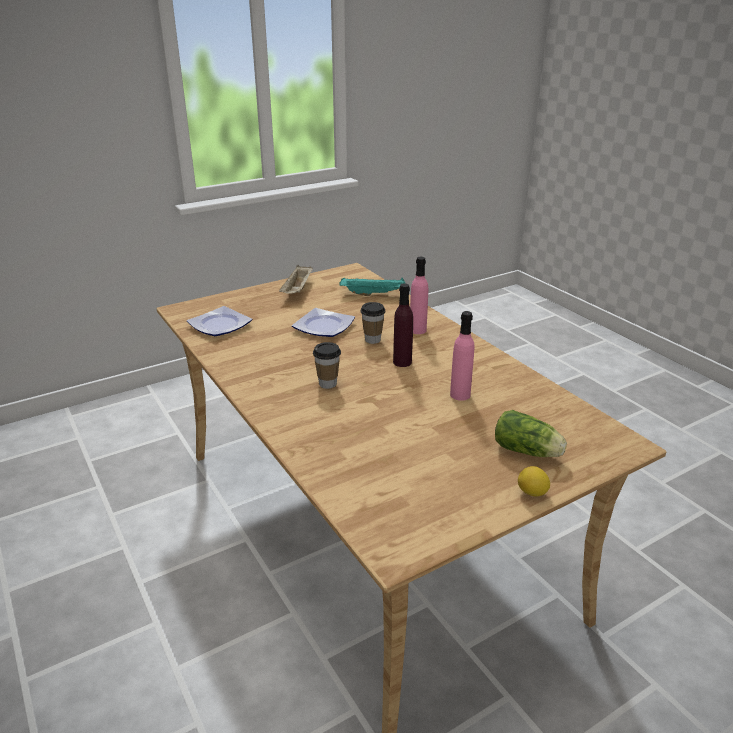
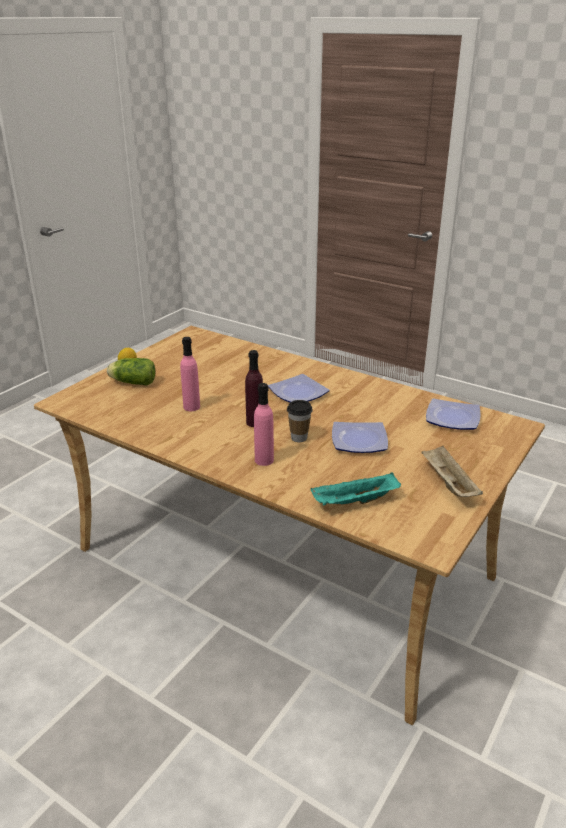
camera: 155 degrees right, 0 degrees up
cup [313,342,341,389] -> plate [268,374,330,403]

